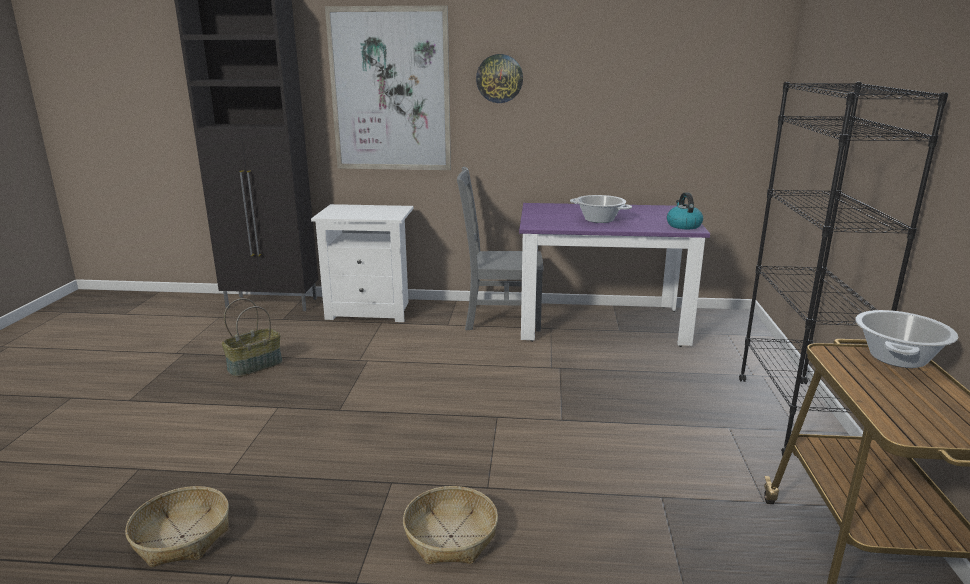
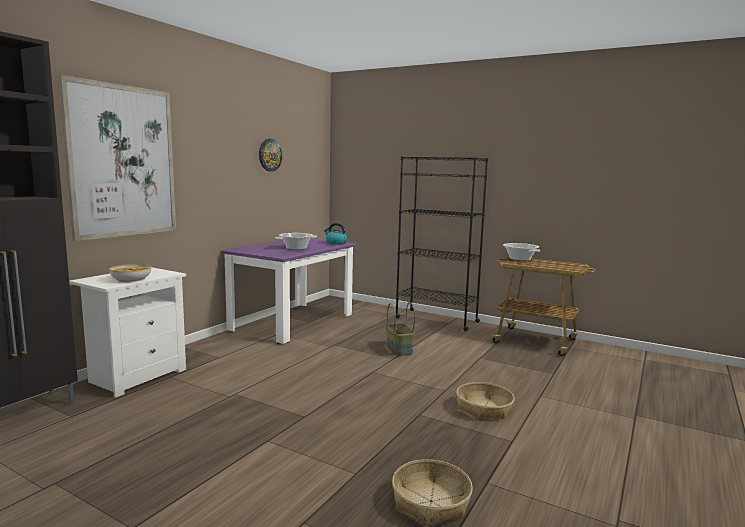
camera: 65 degrees left, 10 degrees down
basket [222,298,282,377] -> basket moved to [386,302,415,356]
grey chair [457,167,543,332] -> none
wall clock [476,54,523,103] -> wall clock moved to [259,139,282,171]
none -> bowl [109,264,151,282]

